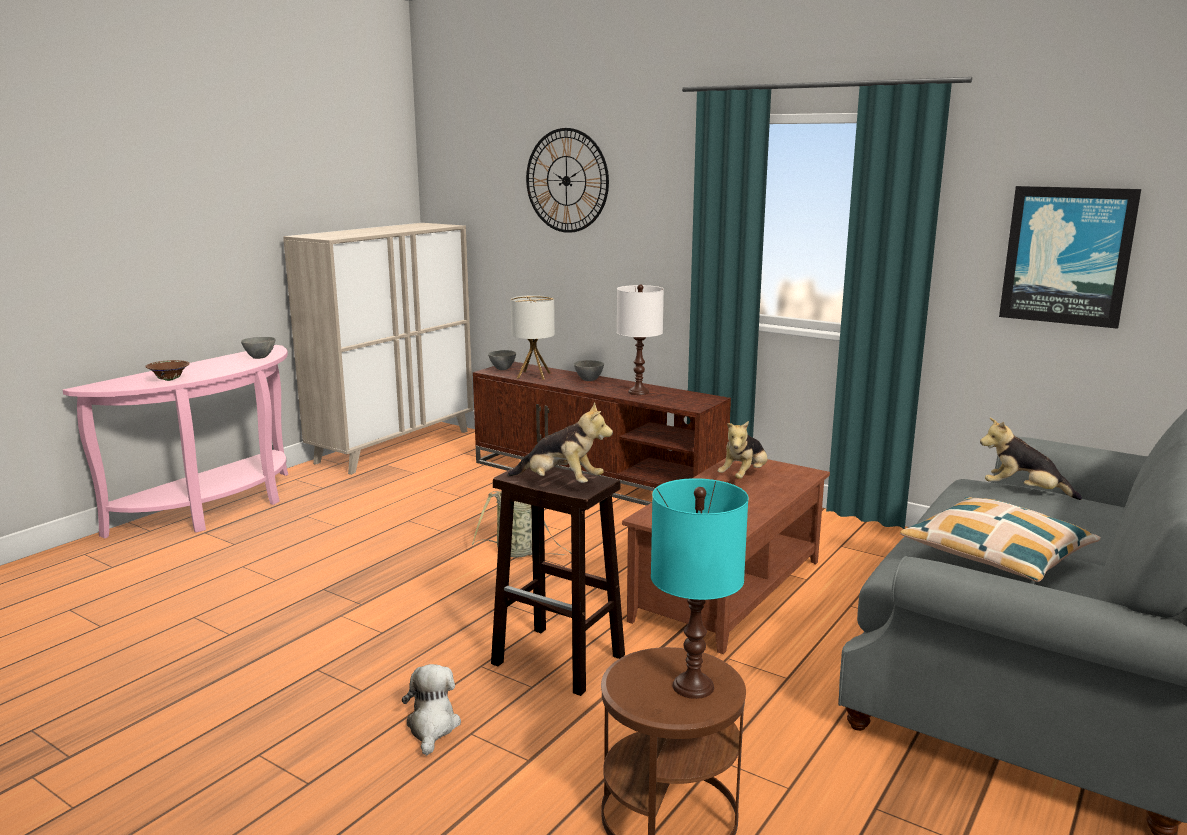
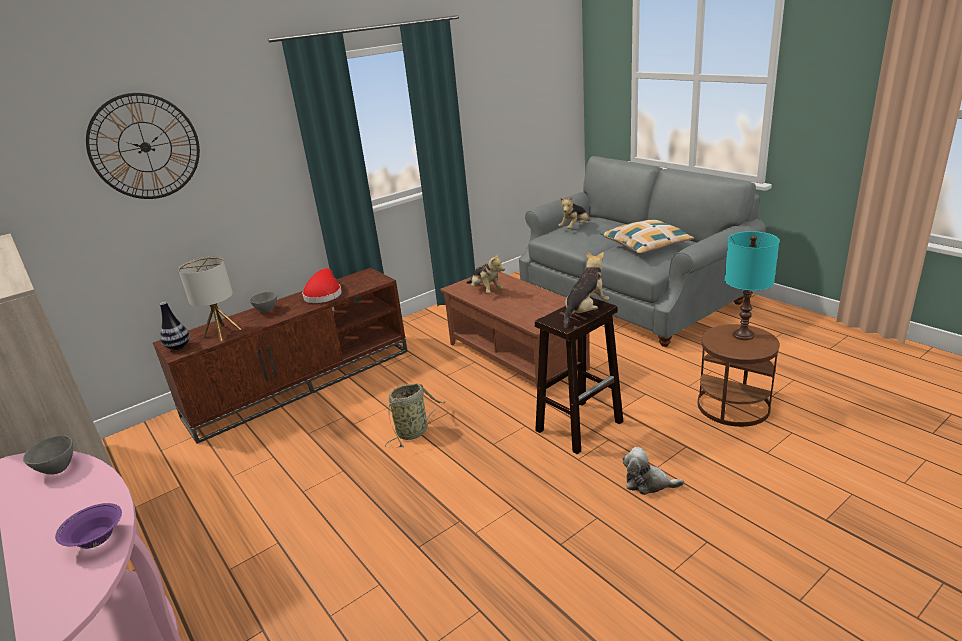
camera: 70 degrees left, 10 degrees up
brown bowl [145,360,190,381] -> purple bowl [55,503,122,549]
grey bowl [488,350,516,370] -> vase [160,302,190,350]
white table lamp [617,284,664,395] -> red hat [302,268,342,303]
picture [999,186,1141,329] -> none

